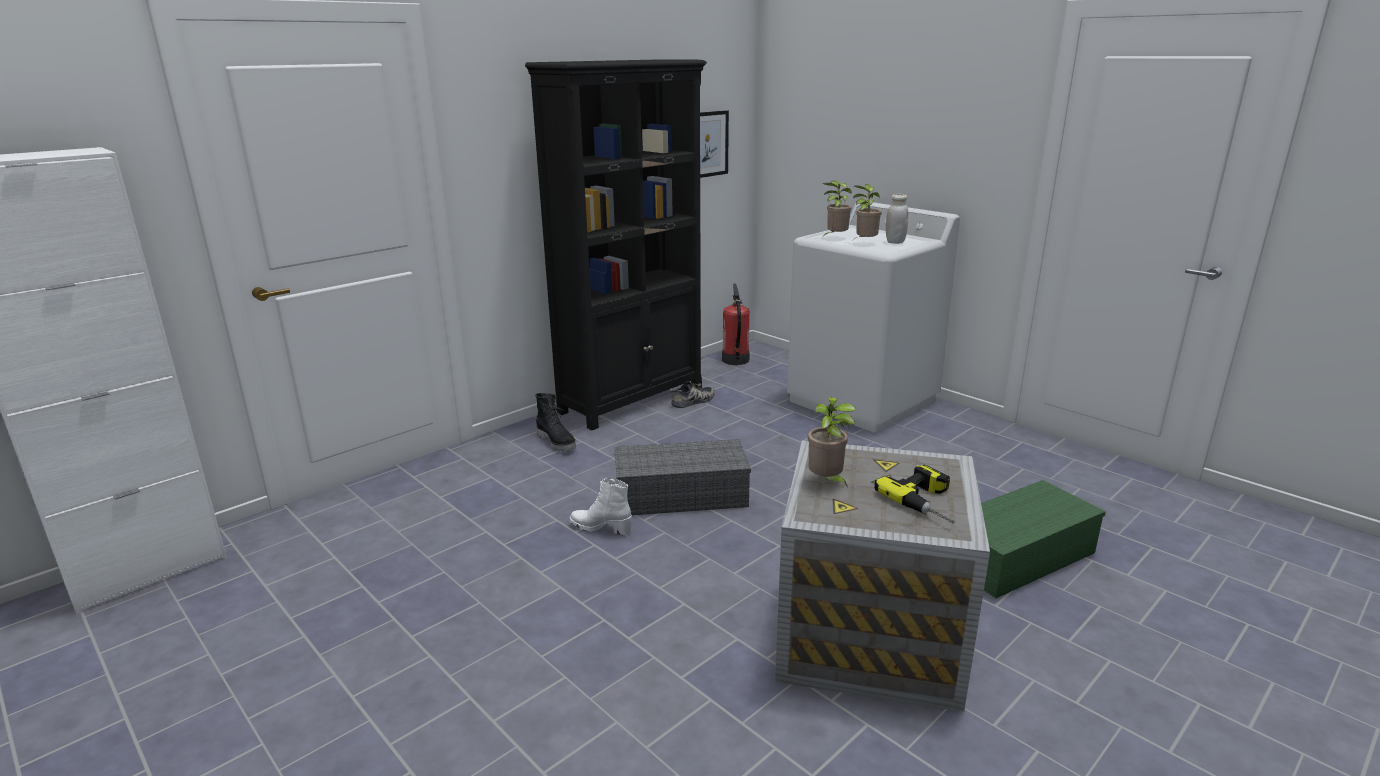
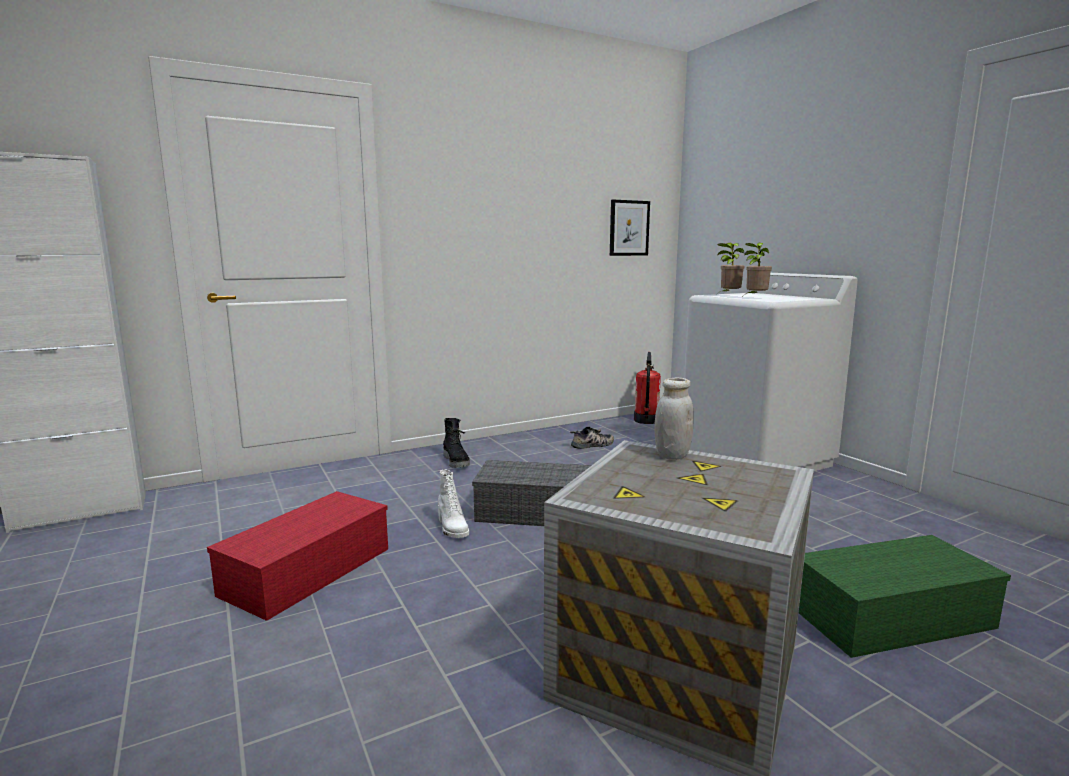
camera: 15 degrees right, 10 degrees down
black bookcase [525,59,707,430] -> none
white boot [570,478,632,536] -> white boot turned 150 degrees counterclockwise [438,470,469,538]
potted plant [808,397,856,488] -> none
power drill [874,465,954,523] -> none
white jar [886,194,908,244] -> white jar moved to [654,377,694,460]
none -> red storage box [207,491,388,621]

